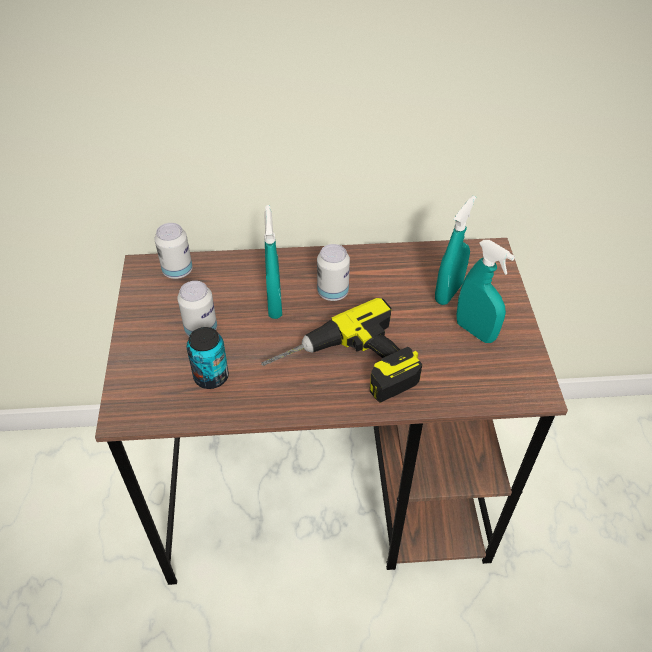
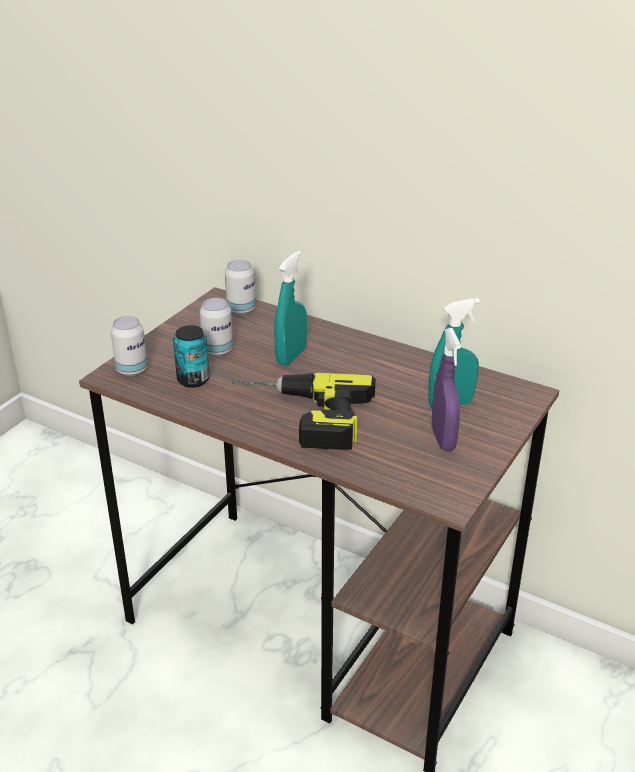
camera: 35 degrees right, 15 degrees down
can [317,244,350,301] -> can moved to [111,316,148,376]
turquoise spray bottle [456,240,515,343] -> purple spray bottle [432,328,461,451]

